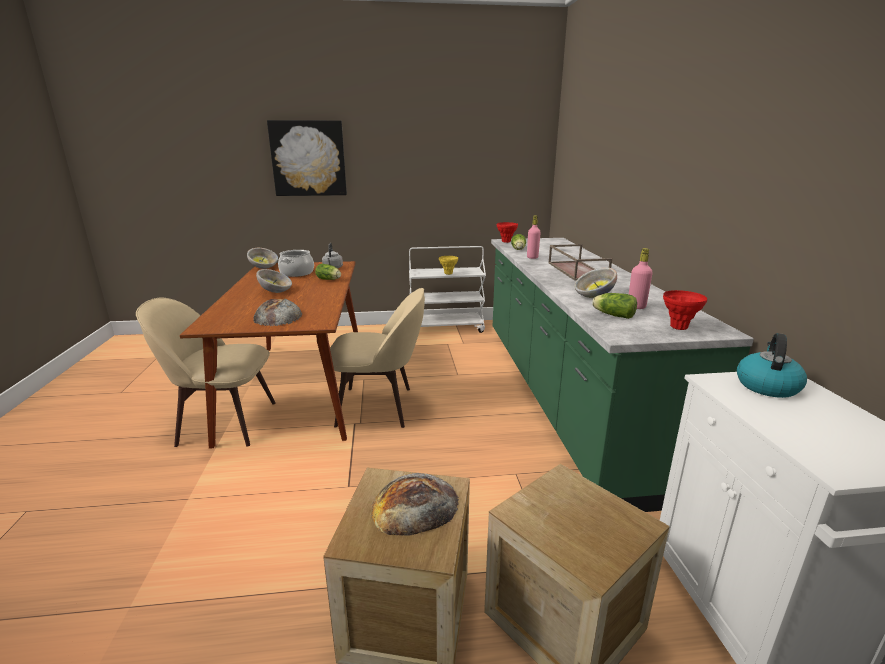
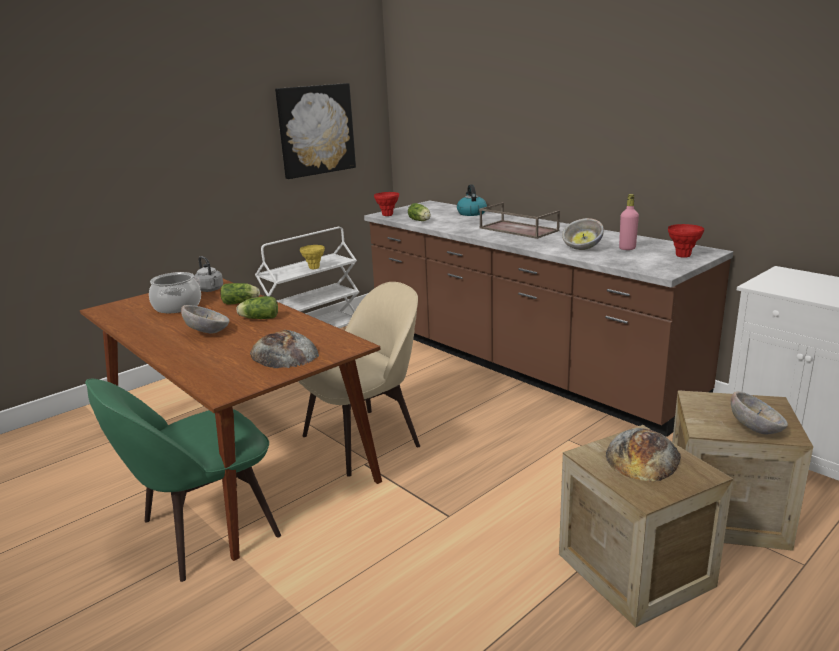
camera: 35 degrees left, 0 degrees up
beige chair [136,298,276,447] -> green chair [85,379,281,582]
bowl [247,248,278,269] -> bowl moved to [731,391,788,434]
picture [267,120,347,196] -> picture moved to [275,83,356,179]
green counter [491,238,754,512] -> brown counter [364,201,733,437]
pink bottle [527,215,541,259] -> none
lettuce [592,293,637,319] -> lettuce moved to [237,296,278,319]
kettle [737,333,807,398] -> kettle moved to [457,184,487,216]

